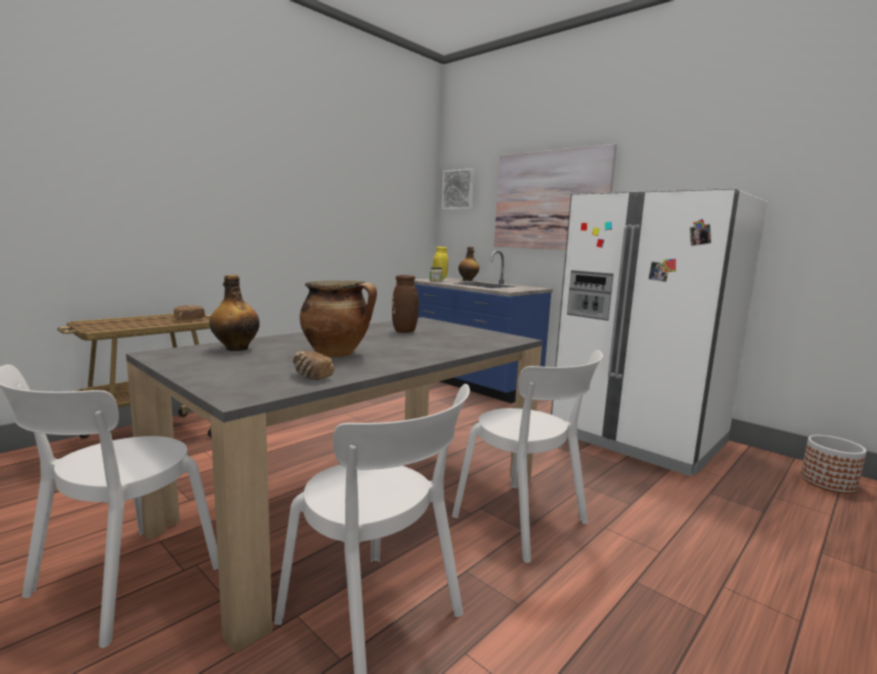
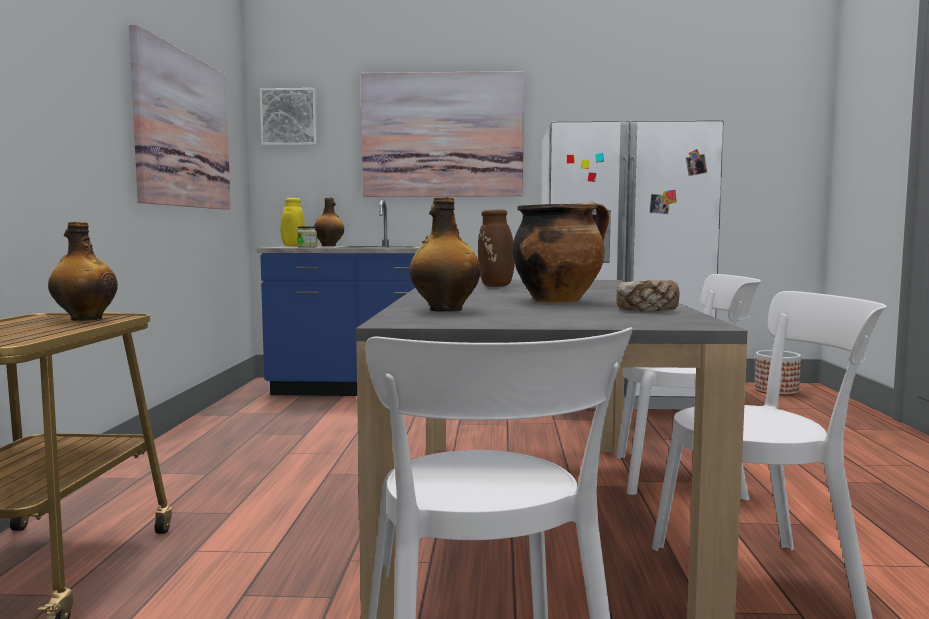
camera: 40 degrees left, 5 degrees down
bread [174,305,205,320] -> bottle [48,222,118,321]
none -> picture [129,24,231,210]

